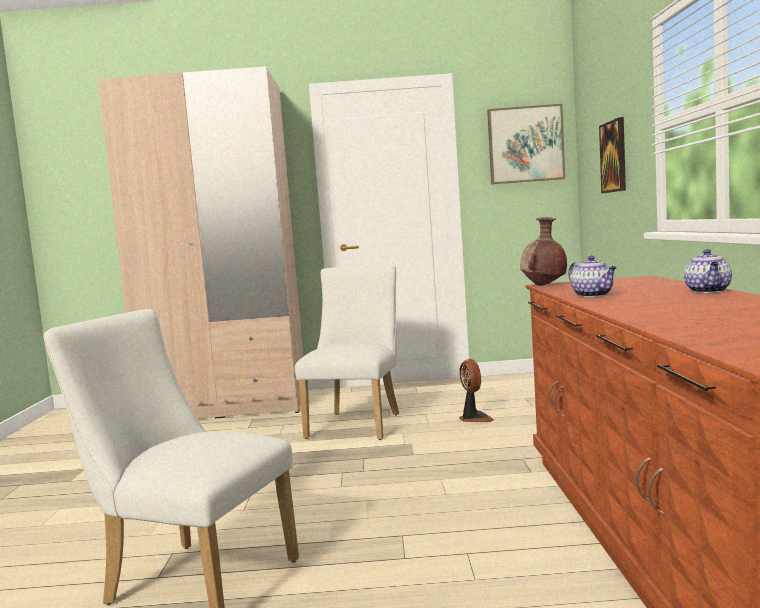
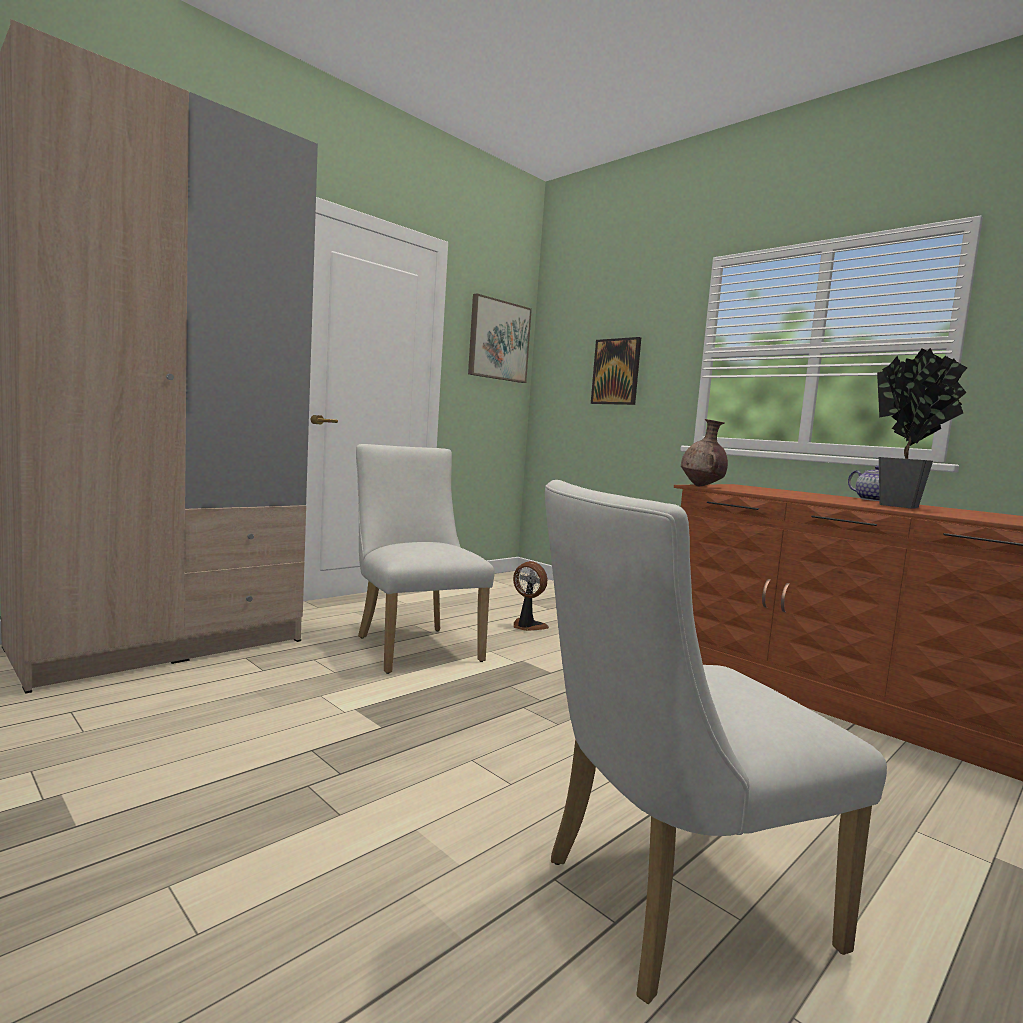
camera: 45 degrees left, 0 degrees up
teapot [568,256,617,297] -> none
none -> potted plant [877,348,967,509]

